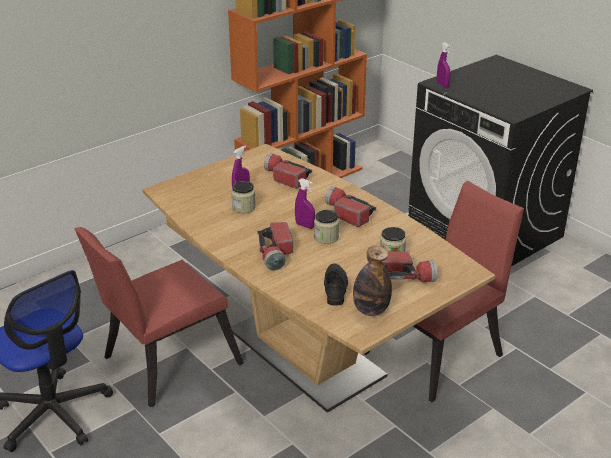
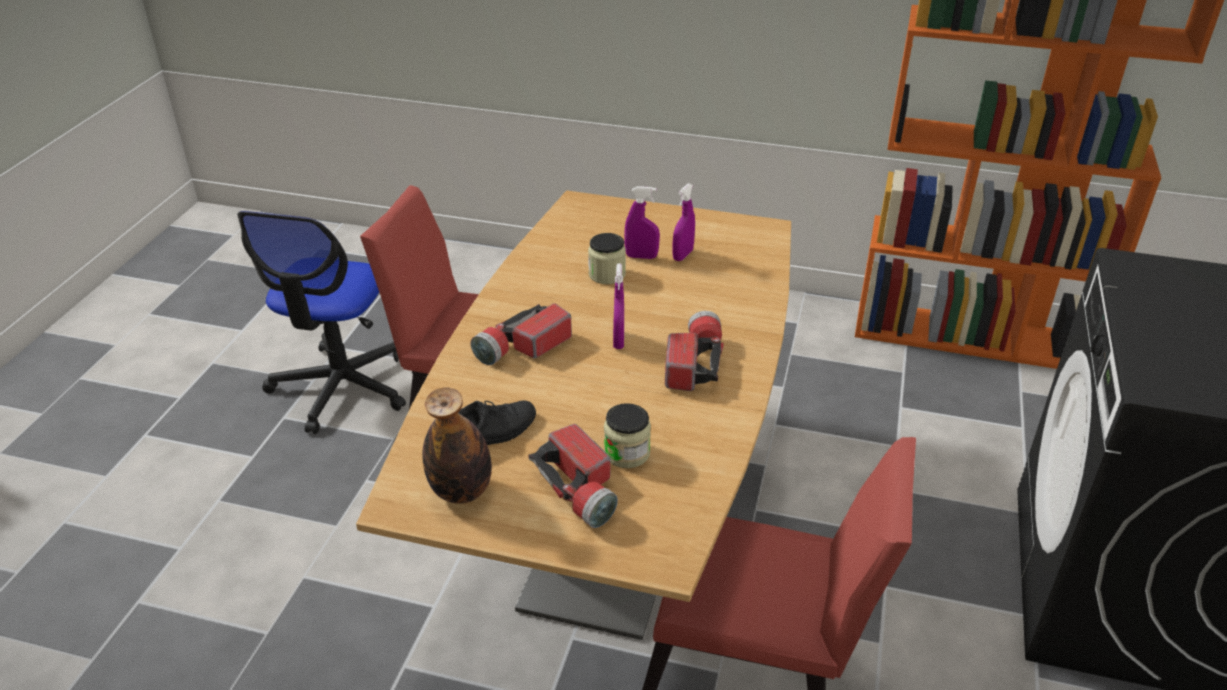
camera: 55 degrees right, 5 degrees up
flashlight [264,153,312,189] -> none
jar [314,210,339,244] -> none
purple spray bottle [437,42,451,88] -> purple spray bottle moved to [673,183,695,261]

